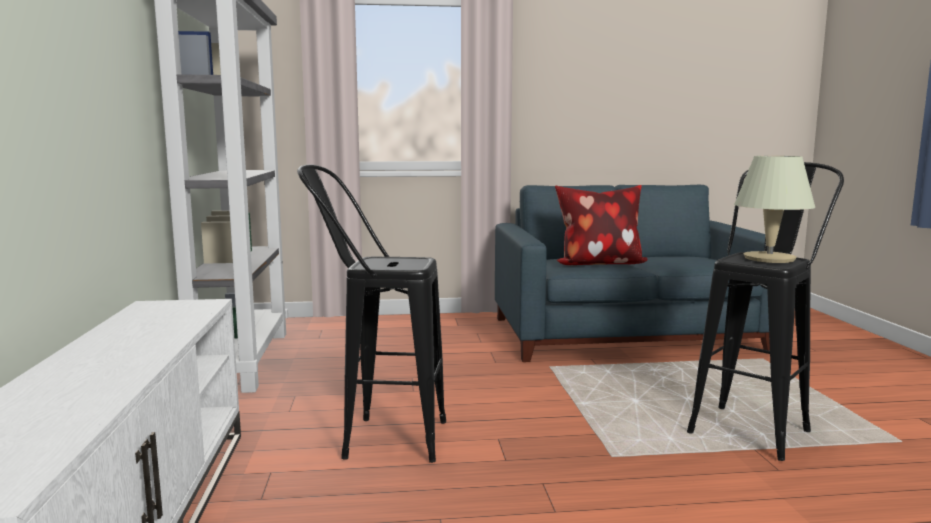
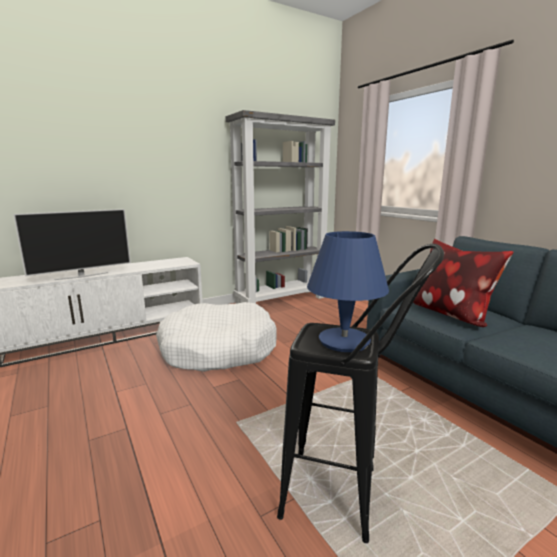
camera: 65 degrees right, 5 degrees up
black stool [297,164,446,463] -> white dog bed [156,302,277,372]
beige table lamp [734,156,815,263] -> blue table lamp [307,231,389,352]
none -> television [13,209,131,280]

